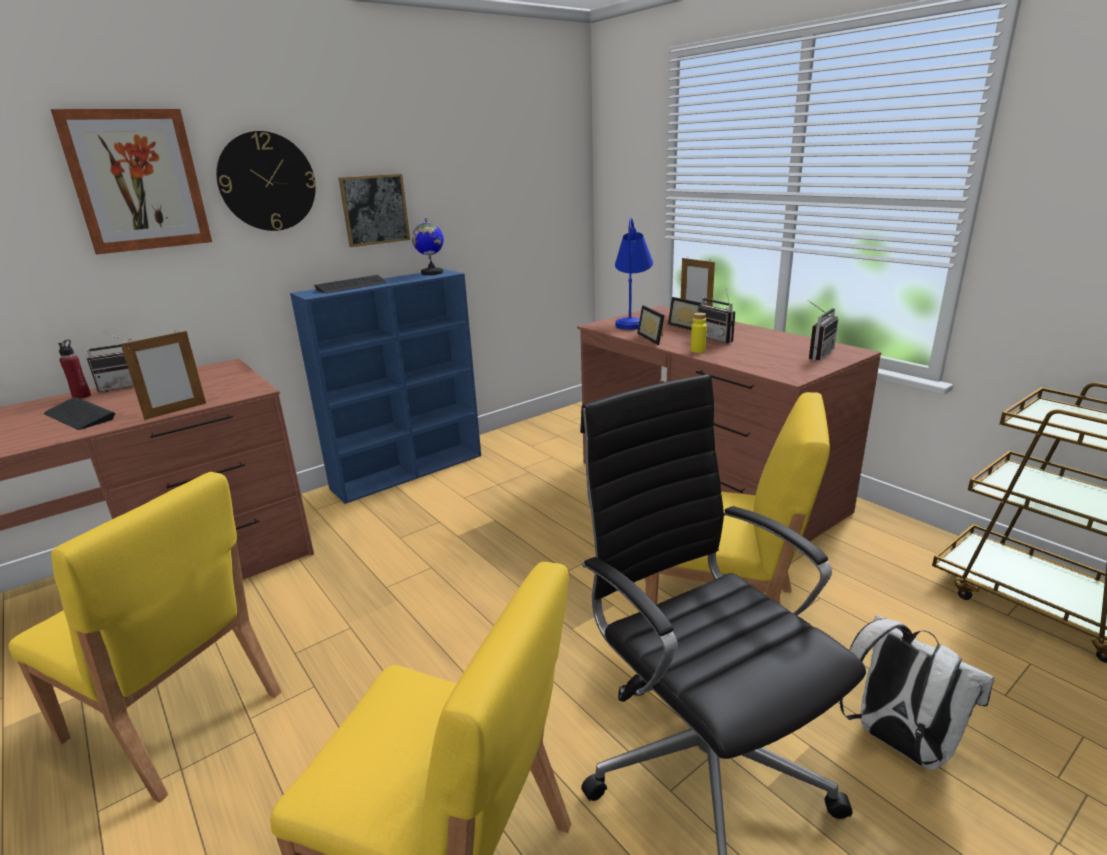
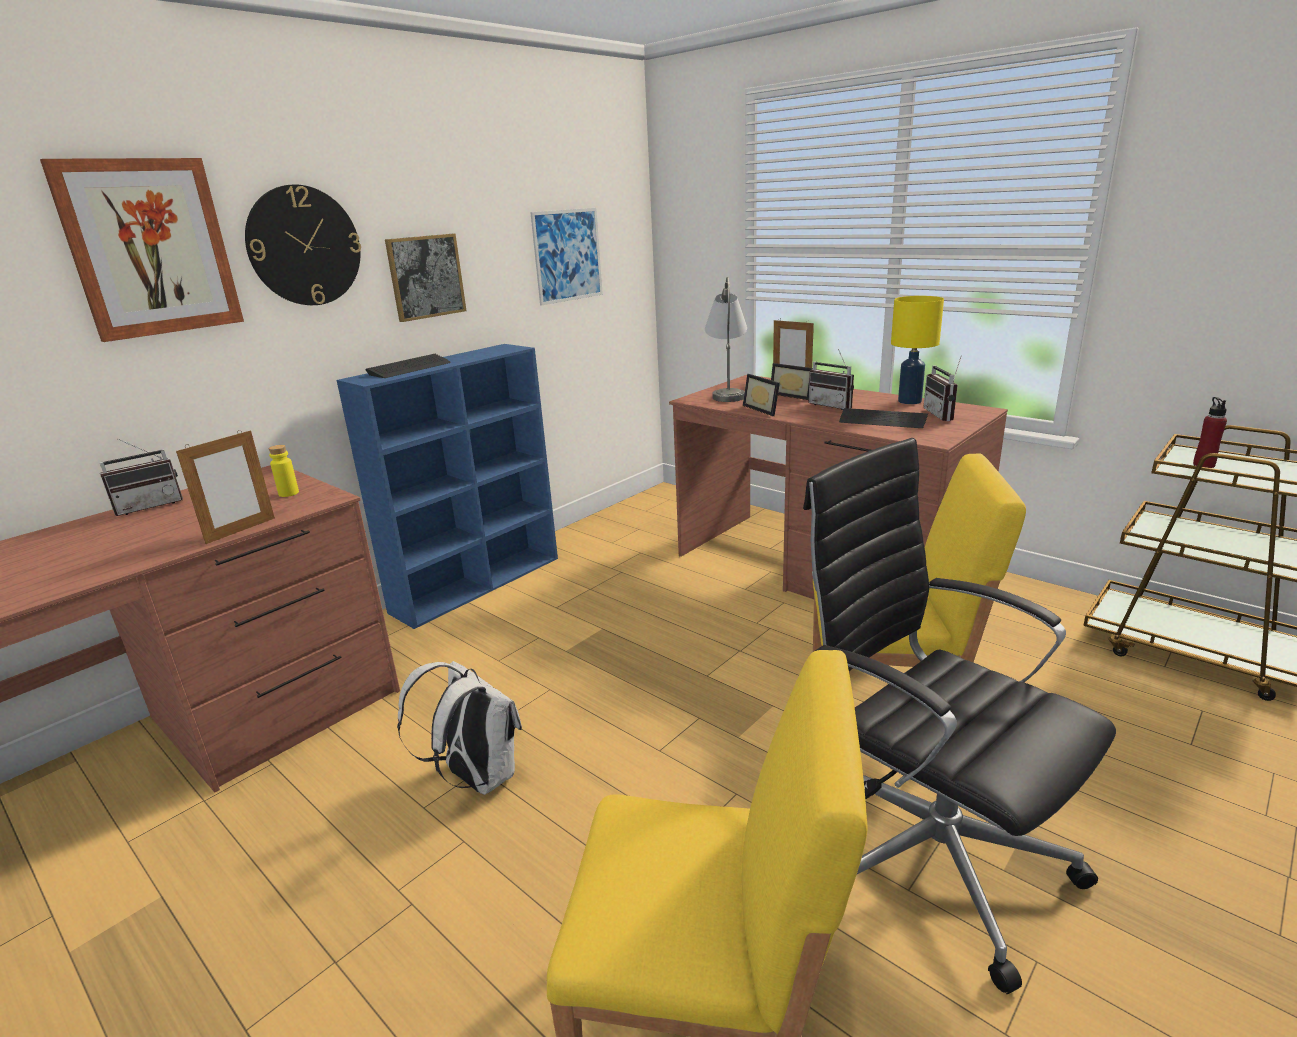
camera: 10 degrees left, 0 degrees up
yellow chair [9,472,281,803] -> none
keyboard [44,397,115,430] -> keyboard moved to [839,408,928,428]
red bottle [58,340,91,399] -> red bottle moved to [1193,397,1227,468]
globe [412,218,444,275] -> none
blue table lamp [615,218,653,330] -> grey table lamp [705,277,747,402]
yellow bottle [691,313,707,353] -> yellow bottle moved to [268,445,299,497]
radio [807,300,839,360] -> radio turned 150 degrees clockwise [923,356,962,421]
white backpack [840,614,994,770] -> white backpack moved to [397,661,522,795]
none -> picture [530,208,603,306]
none -> yellow table lamp [891,296,944,404]

